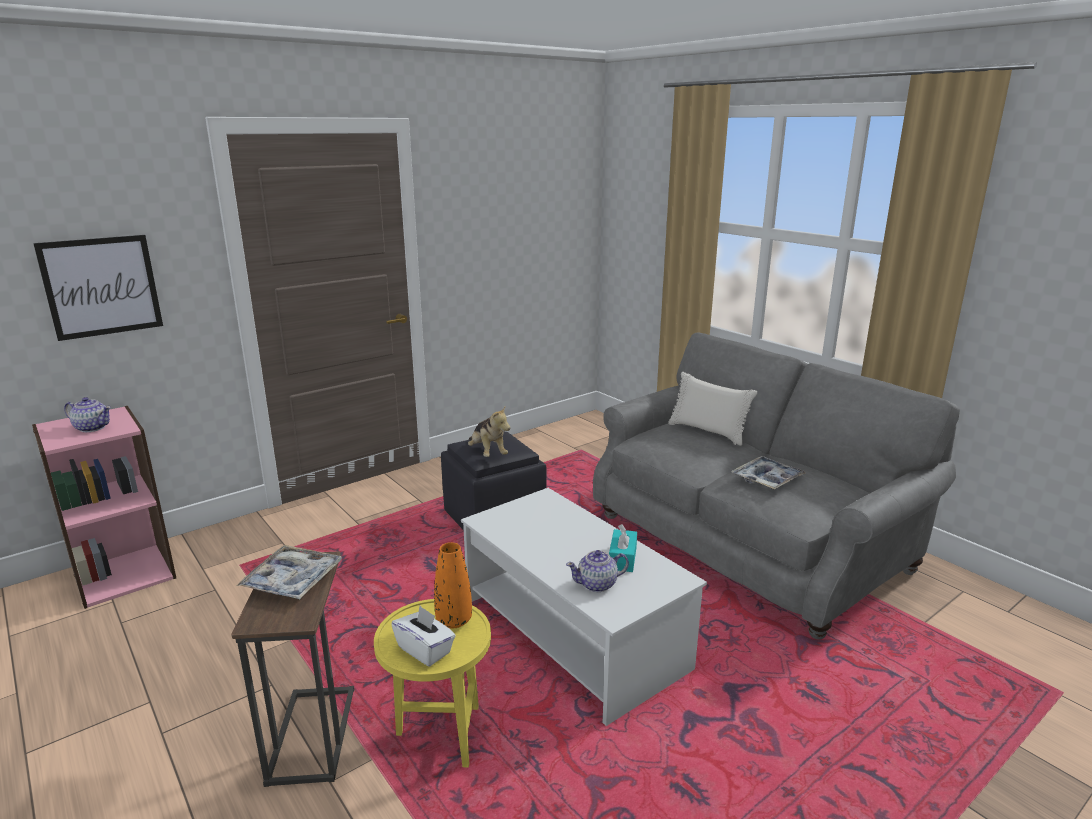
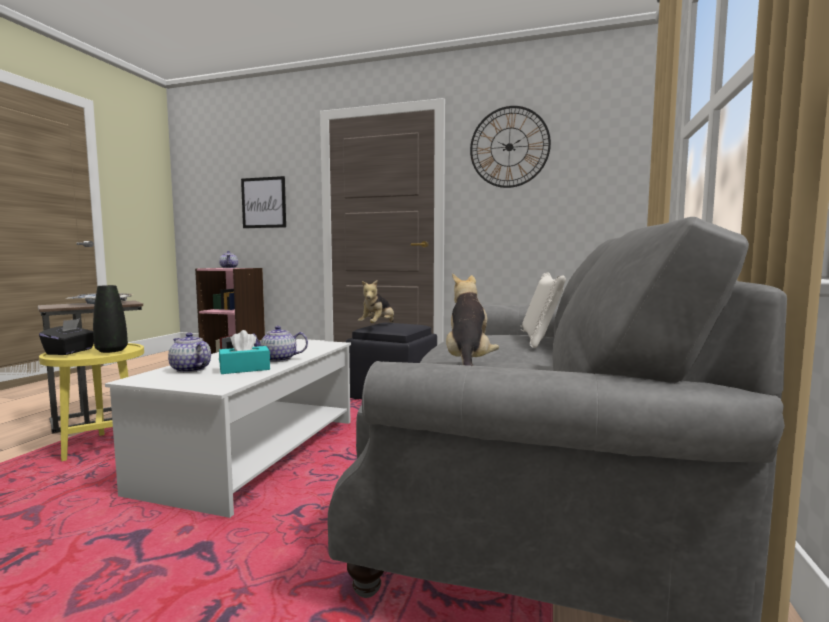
camera: 55 degrees right, 15 degrees down
white tissue box [391,606,456,666] -> black tissue box [39,319,94,355]
orange vase [434,542,472,628] -> black vase [93,285,128,353]
tray [731,456,806,490] -> plush toy [446,273,499,366]
none -> teapot [253,326,308,362]
none -> wall clock [470,106,551,188]

